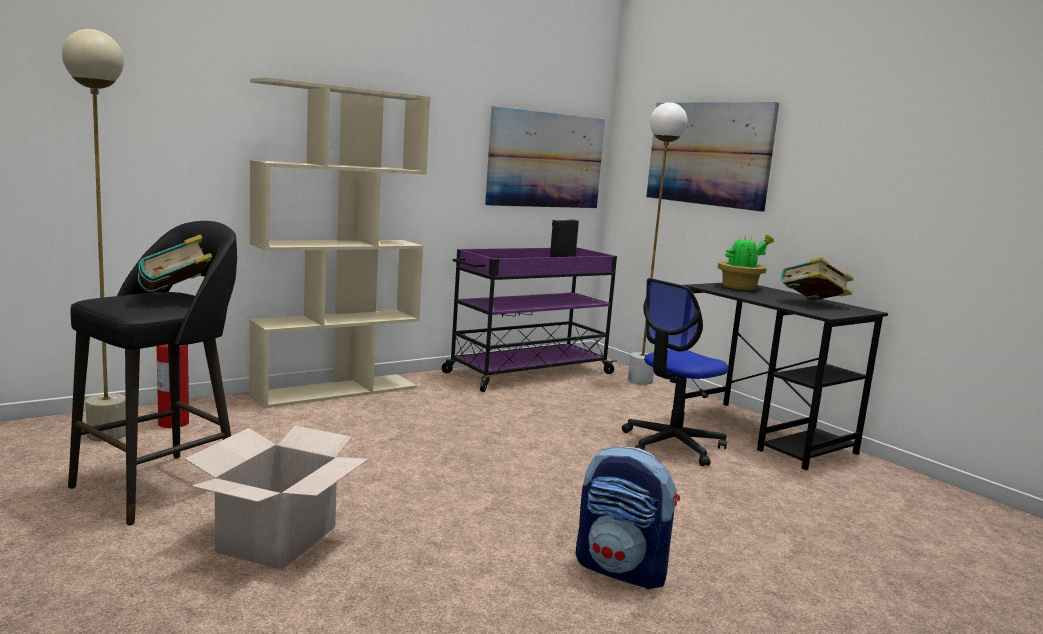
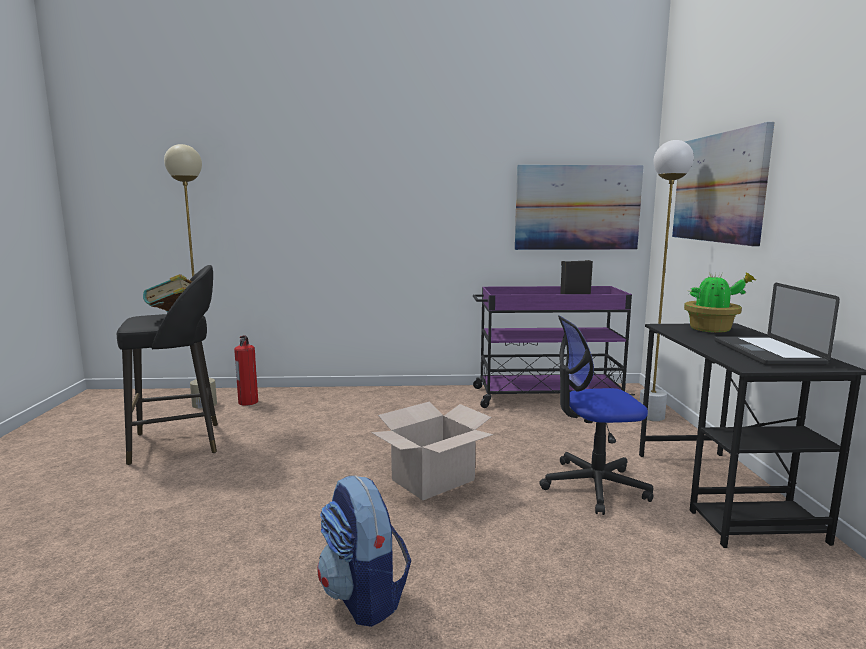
camera: 35 degrees right, 0 degrees up
cardboard box [185,425,368,570] -> cardboard box moved to [371,401,493,500]
beige bookcase [249,77,430,408] -> none
book [781,257,853,301] -> laptop [714,283,840,366]

